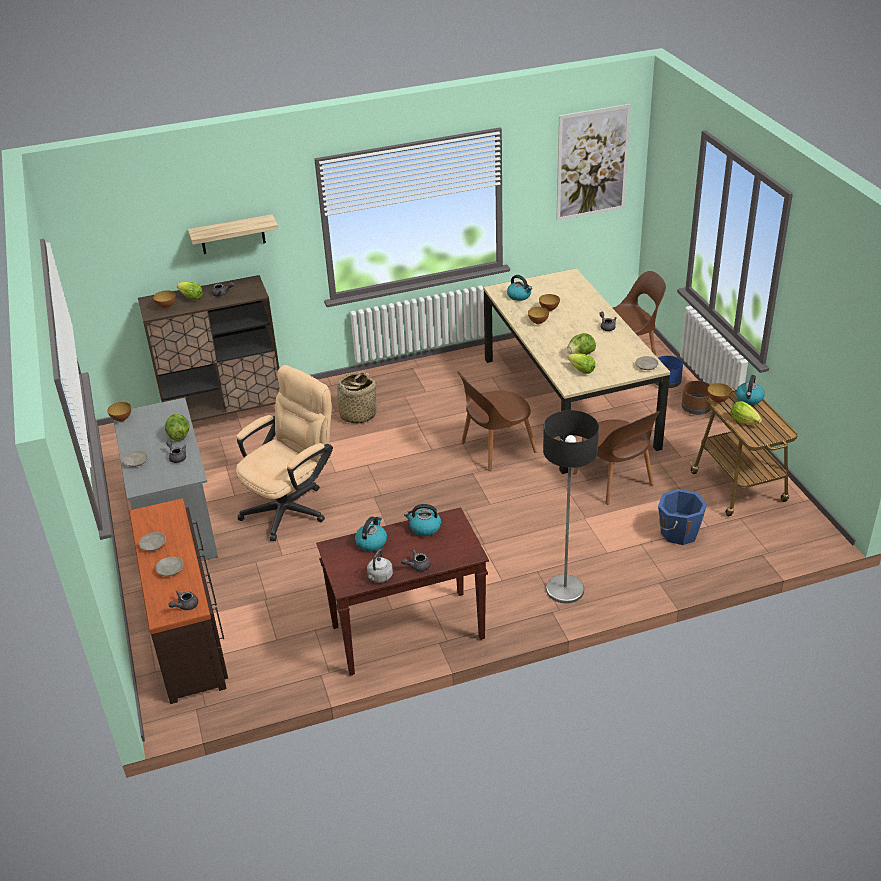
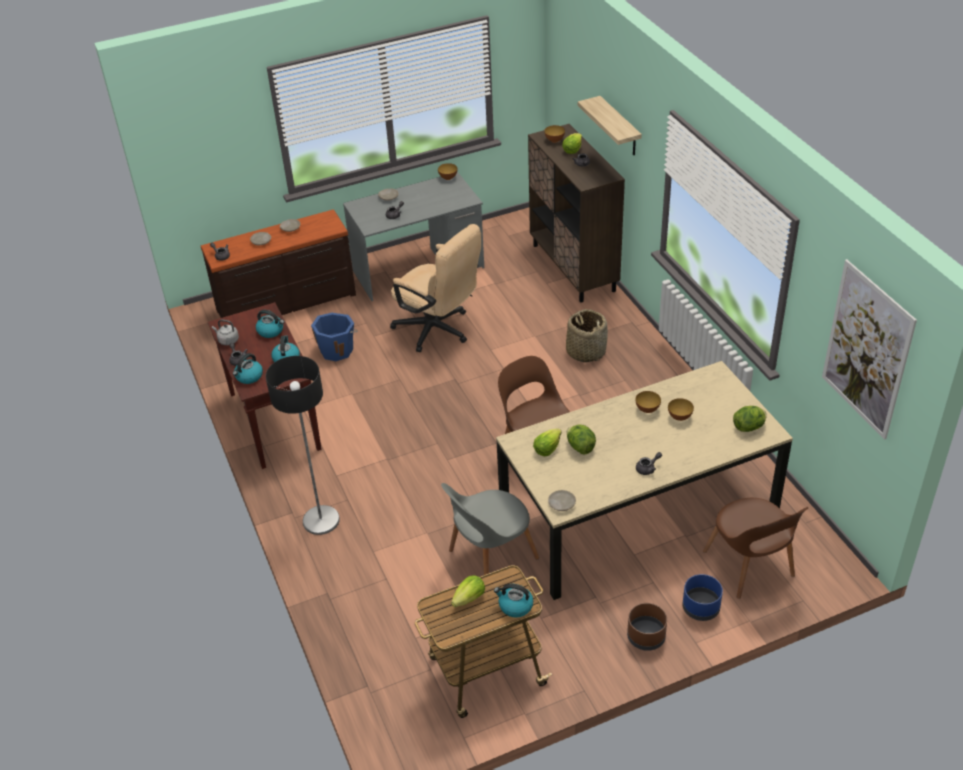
camera: 85 degrees right, 5 degrees up
lettuce [165,414,189,441] -> lettuce moved to [733,406,767,432]
kettle [507,275,532,301] -> kettle moved to [233,353,263,384]
brown chair [573,411,660,505] -> grey chair [441,483,539,575]
blue bucket [658,489,707,545] -> blue bucket moved to [311,313,358,361]
bowl [707,383,731,403] -> none

